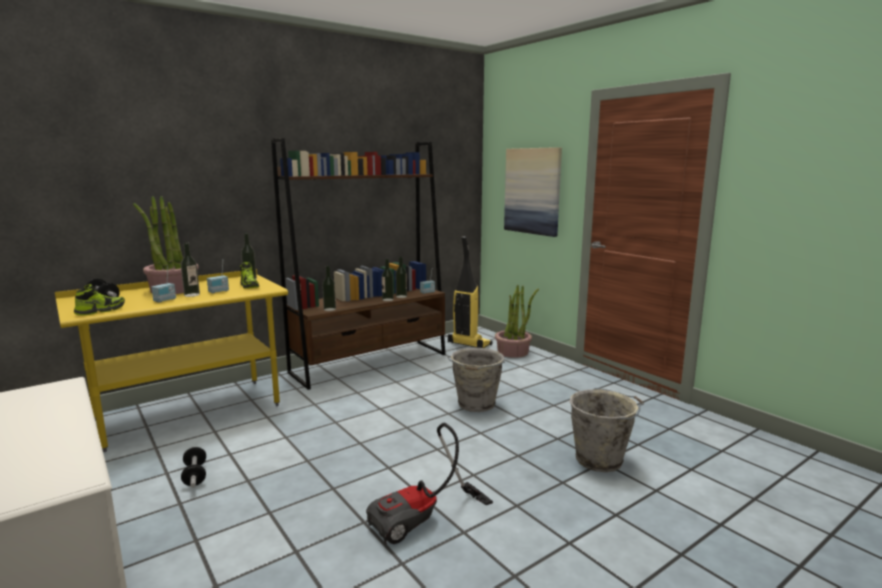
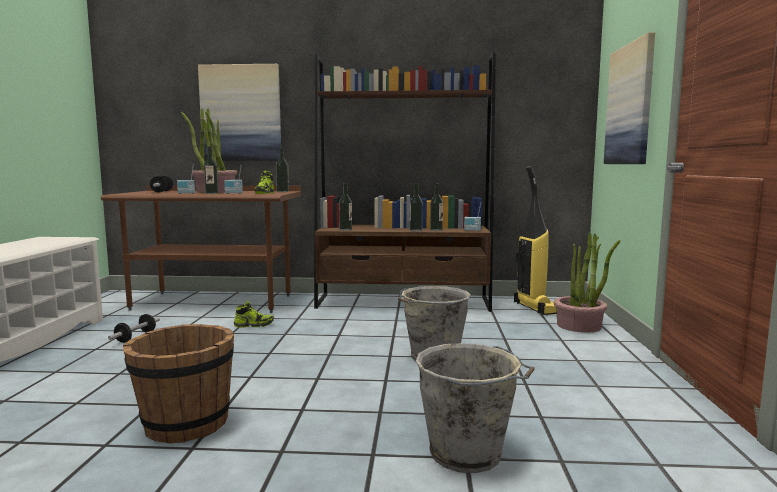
camera: 40 degrees right, 5 degrees down
yellow desk [55,269,288,452] -> brown desk [101,185,301,313]
shoe [74,284,125,316] -> shoe moved to [234,301,274,328]
vacuum cleaner [366,423,493,544] -> brown bucket [123,324,234,443]
none -> picture [198,64,281,160]

